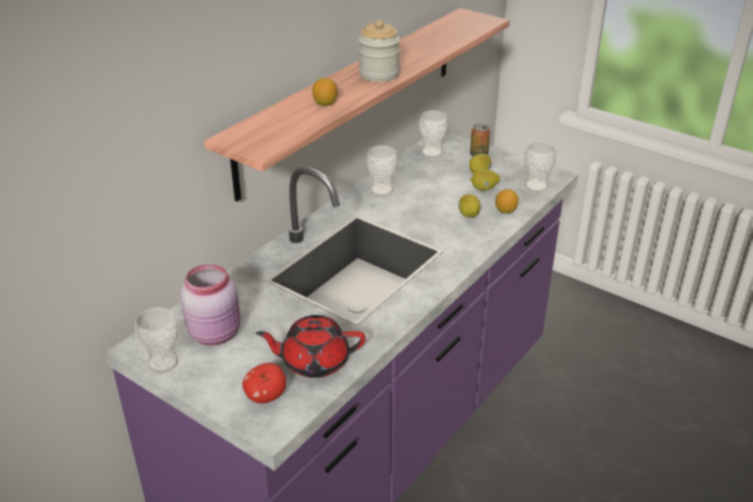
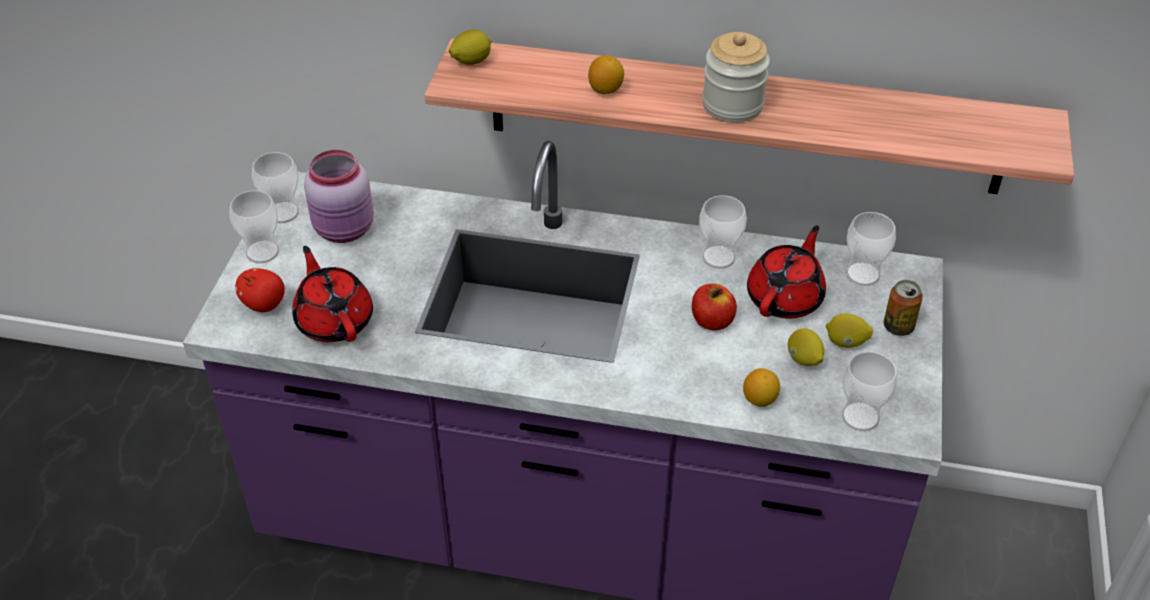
camera: 65 degrees right, 10 degrees up
lemon [459,194,481,218] -> lemon moved to [449,30,491,65]
none -> cup [230,190,279,263]
none -> apple [692,284,737,331]
none -> red teapot [747,226,826,318]

